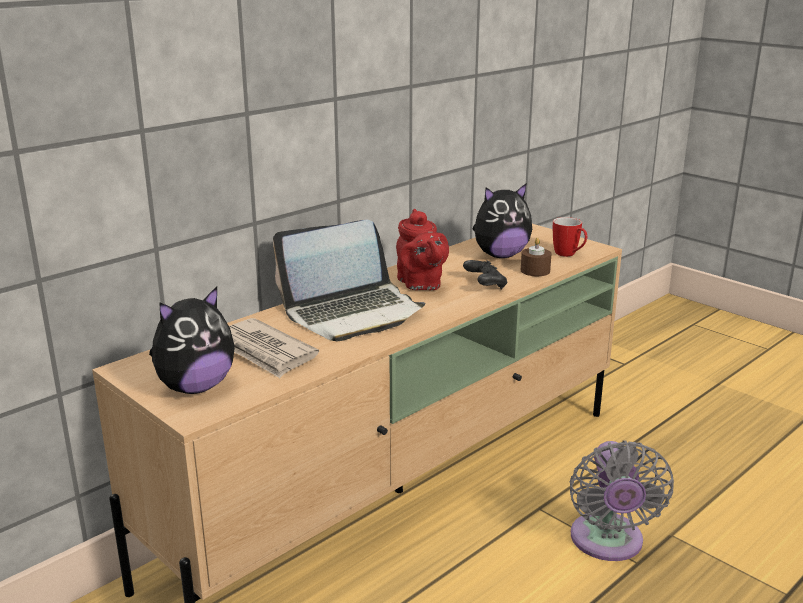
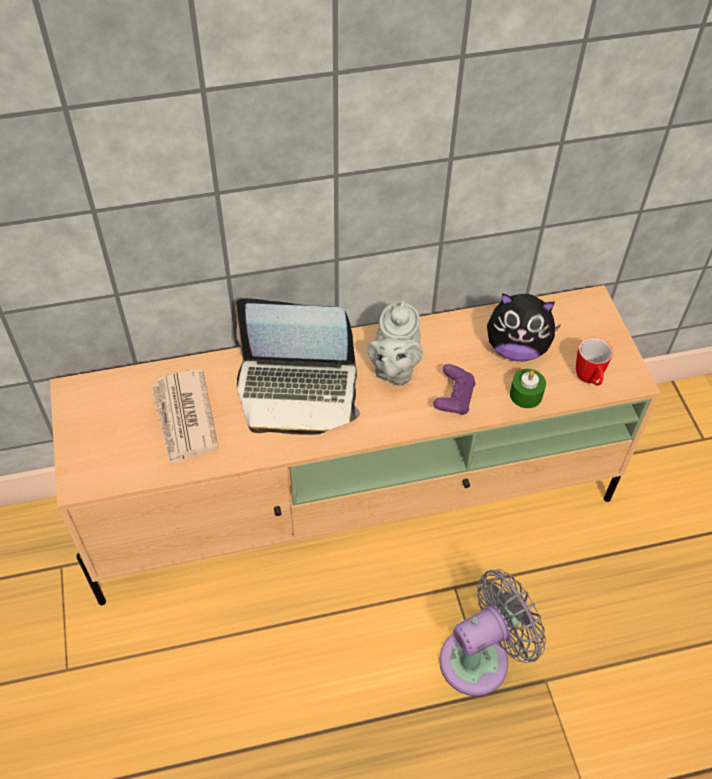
camera: 30 degrees right, 30 degrees up
plush toy [149,287,235,394] -> none
red teapot [396,209,449,290] -> grey teapot [367,300,423,386]
black game controller [463,260,507,290] -> purple game controller [433,364,476,415]
brown candle [521,237,552,276] -> green candle [510,369,546,408]
grey fan [570,441,674,561] -> grey fan turned 150 degrees counterclockwise [439,569,546,696]

